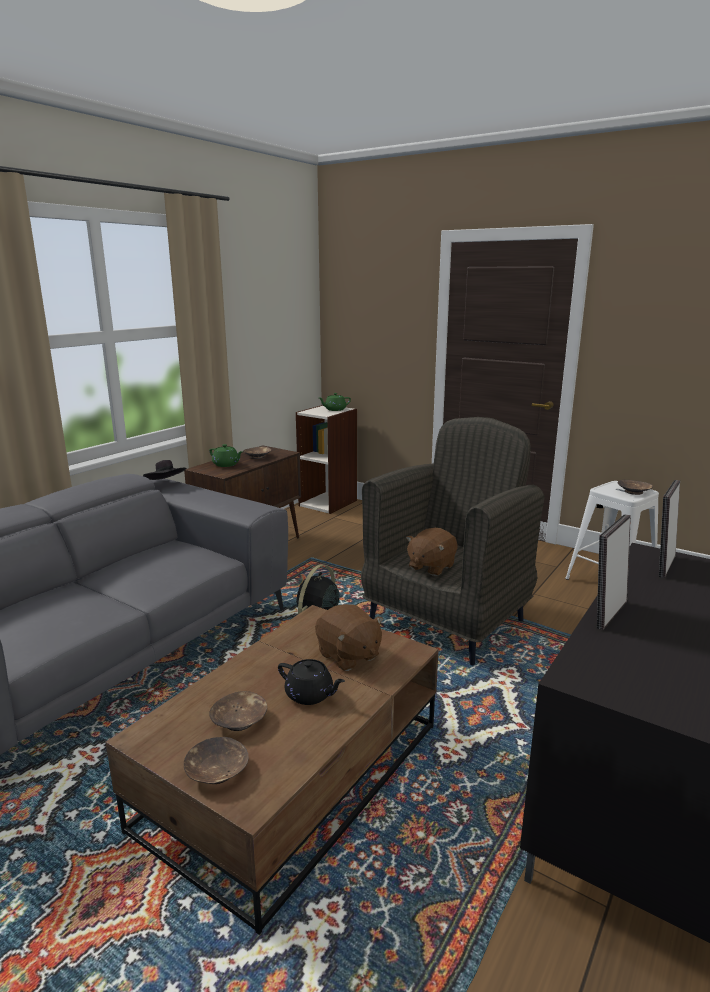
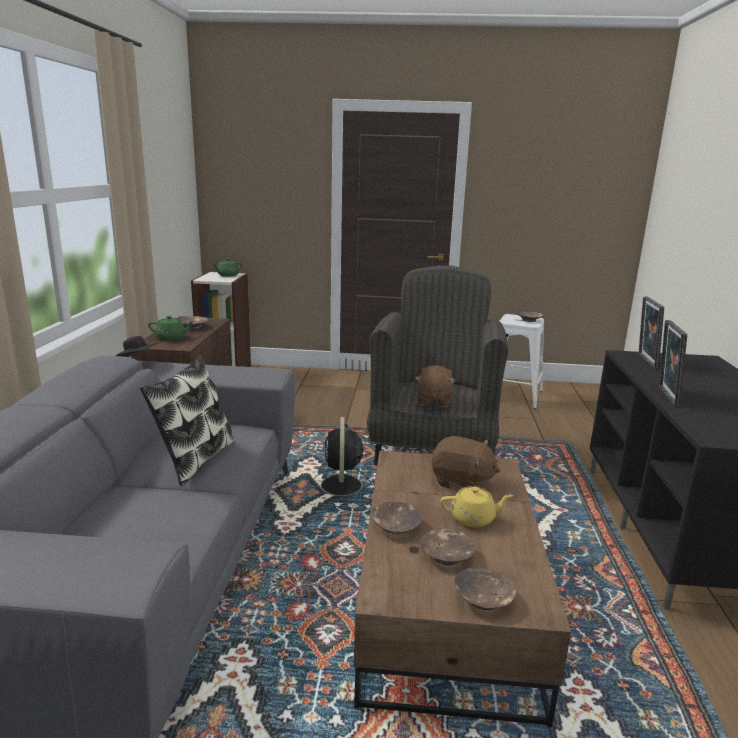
camera: 30 degrees left, 0 degrees up
black teapot [278,659,345,705] -> yellow teapot [440,486,513,527]
none -> pillow [140,355,235,486]
none -> brown bowl [371,502,422,534]

